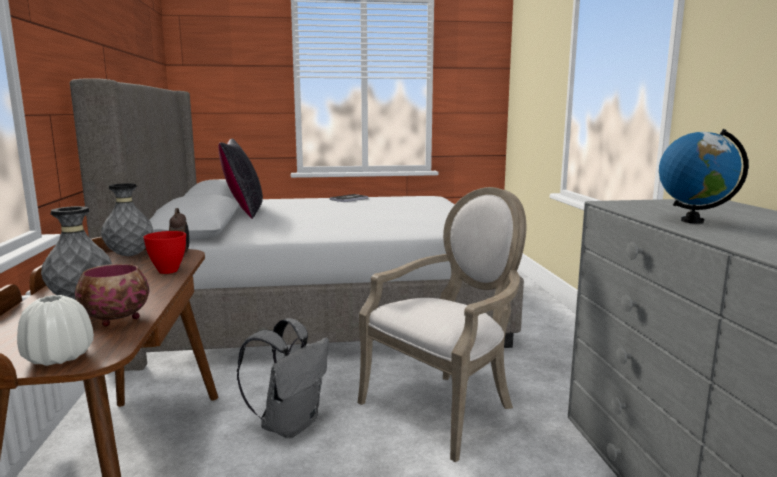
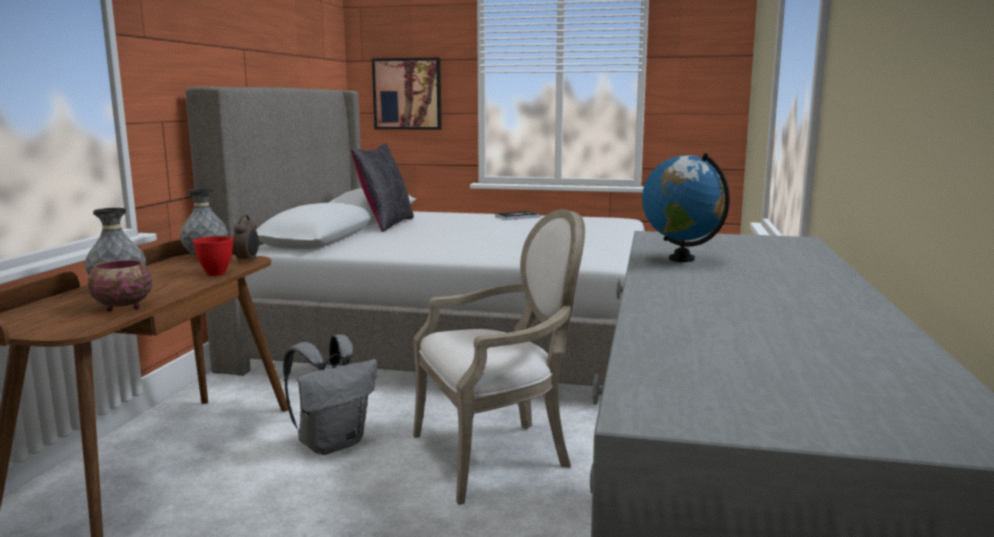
camera: 20 degrees right, 0 degrees up
white vase [17,295,94,366] -> none
none -> picture [372,58,442,130]

